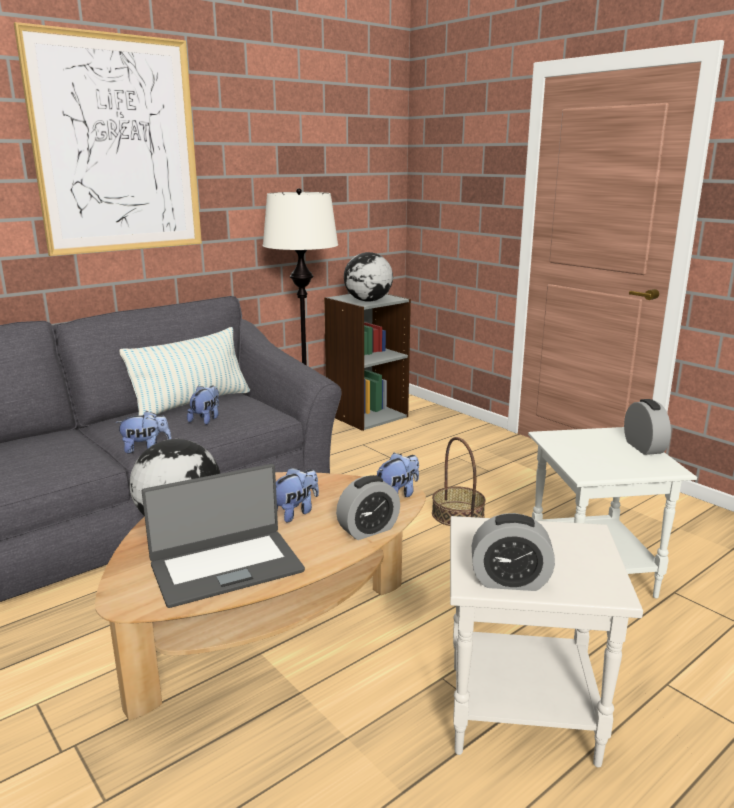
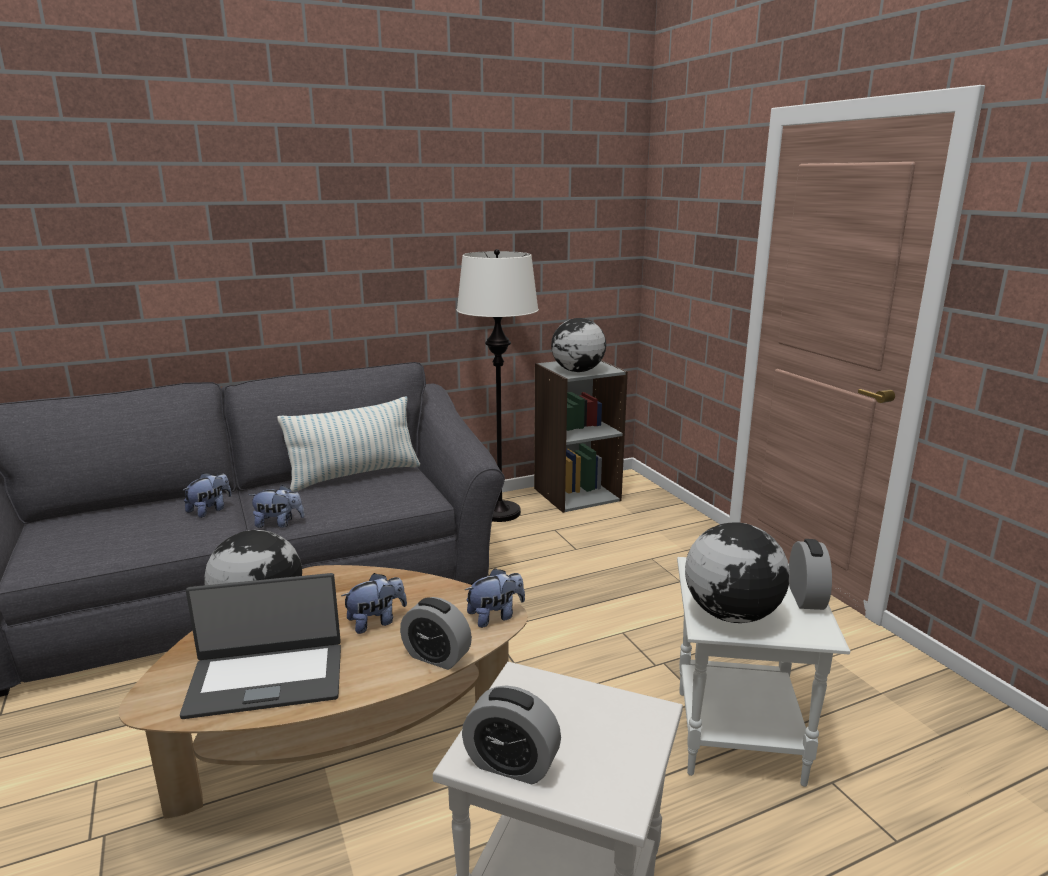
camera: 15 degrees right, 0 degrees up
picture [14,22,202,256] -> none
plush toy [187,385,219,425] -> plush toy moved to [182,473,231,518]
alarm clock [336,475,400,540] -> alarm clock turned 45 degrees clockwise [400,597,472,670]
basket [432,437,486,526] -> none
none -> globe [685,522,790,623]

